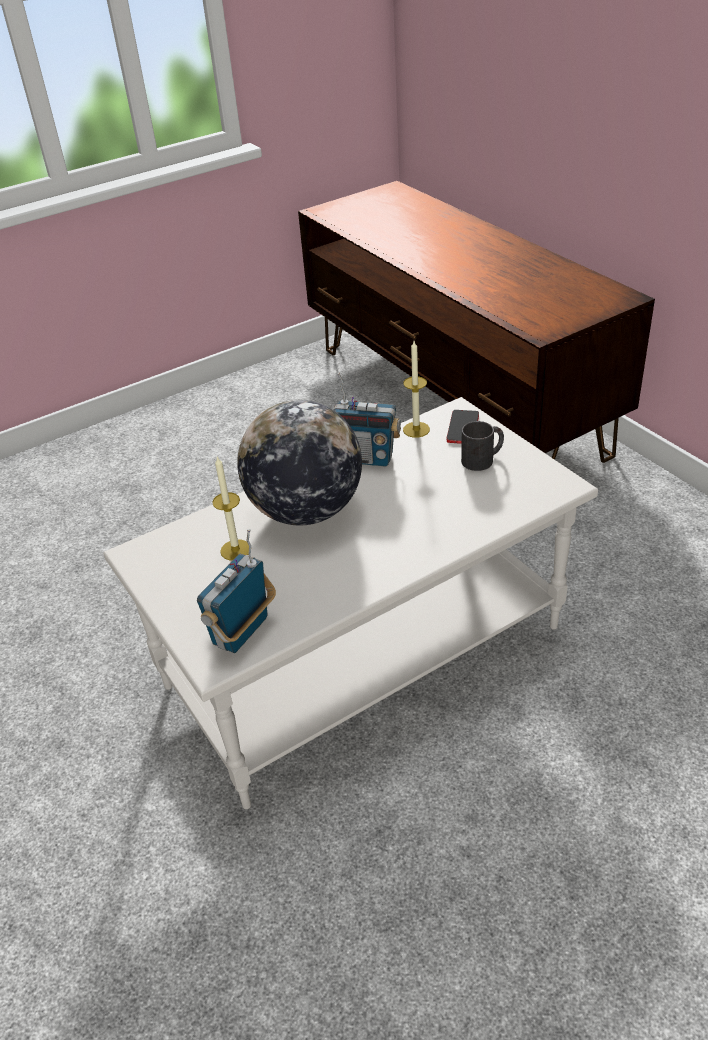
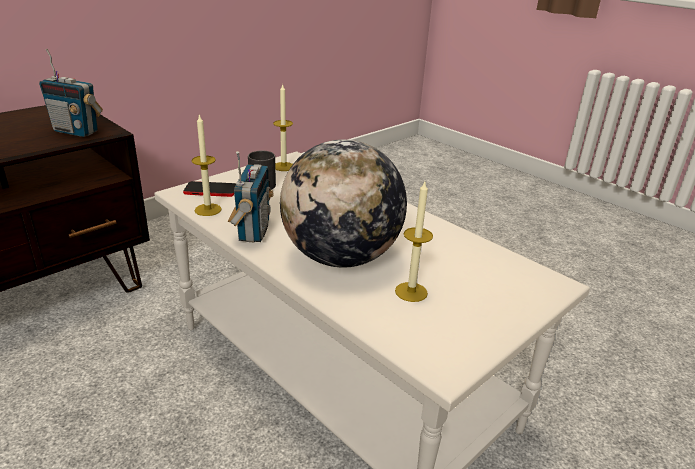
camera: 105 degrees left, 10 degrees down
radio [197,529,276,653] -> radio moved to [39,49,103,137]
none -> candle [273,83,293,171]

